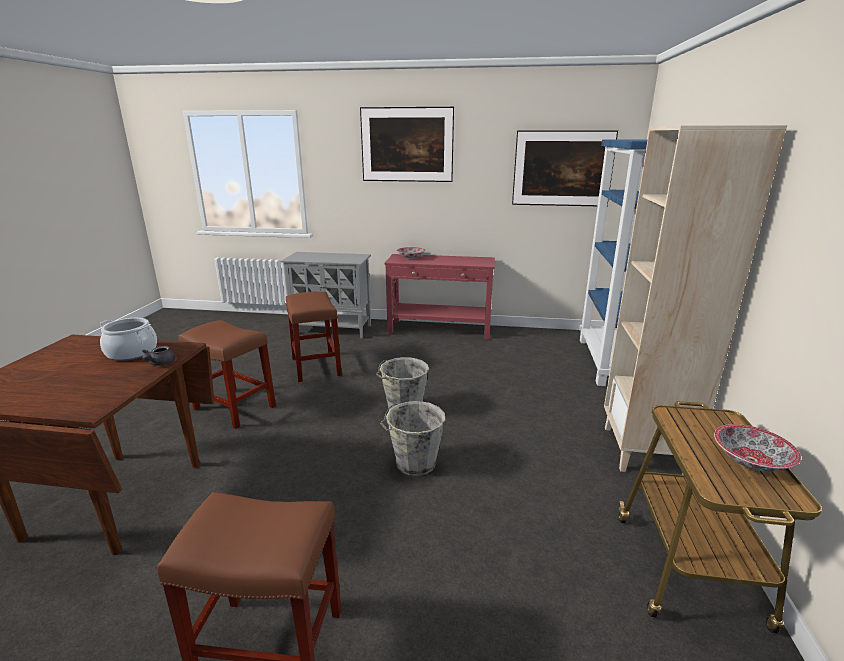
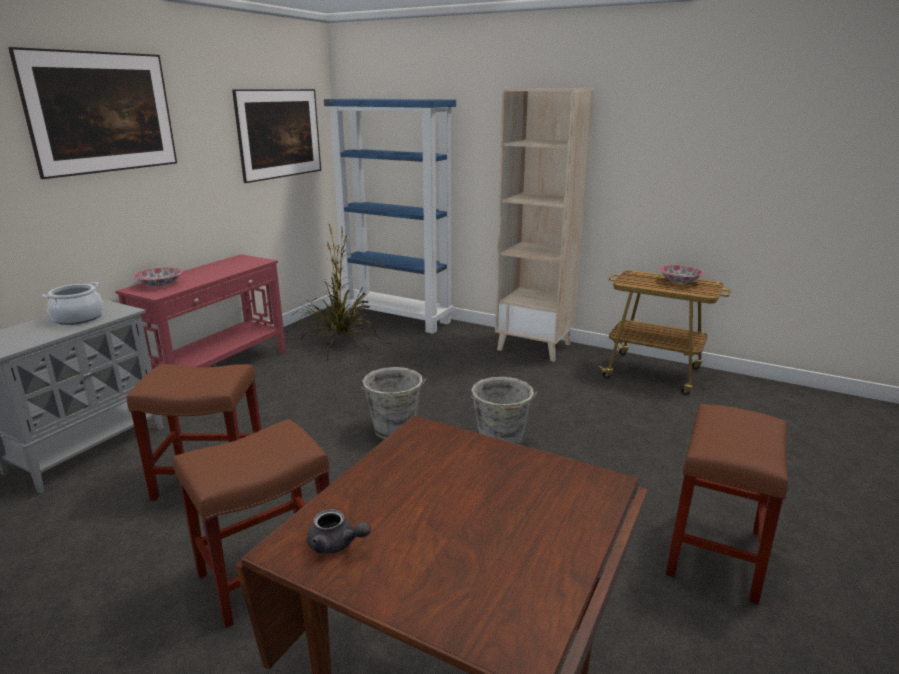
camera: 70 degrees left, 0 degrees up
cooking pot [99,318,157,361] -> cooking pot moved to [42,282,103,325]
grey teapot [142,346,176,366] -> grey teapot moved to [307,509,371,554]
none -> potted plant [289,222,391,361]

